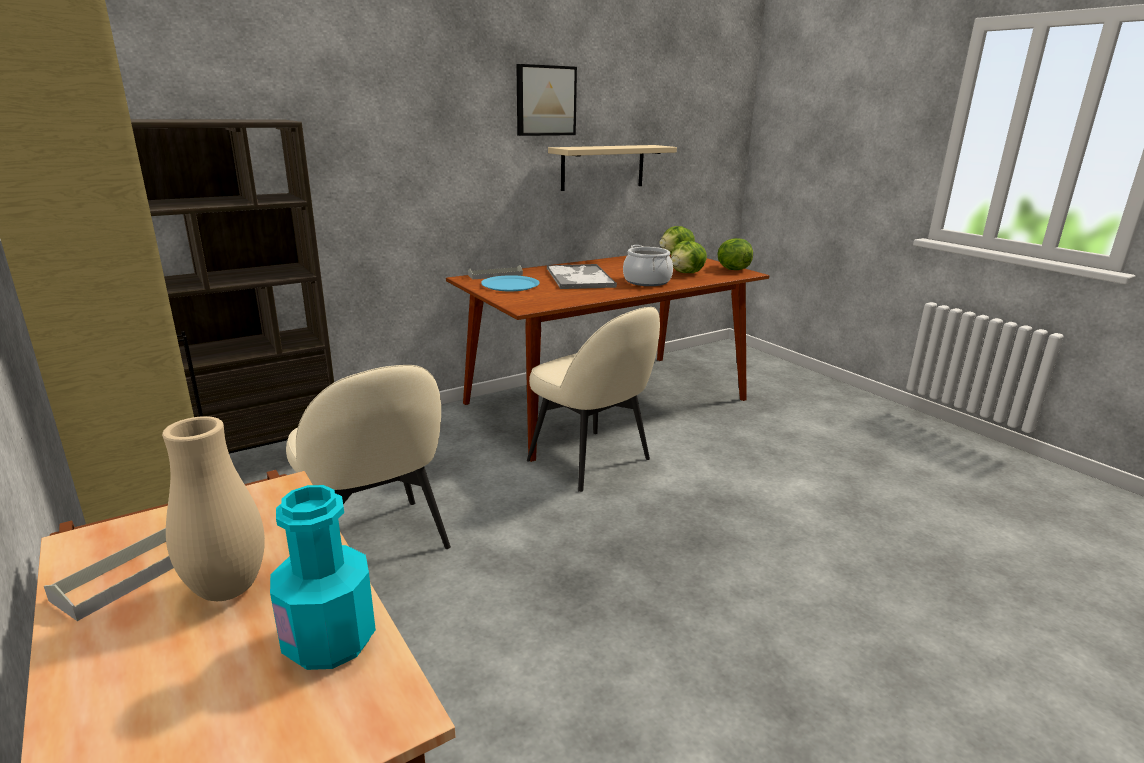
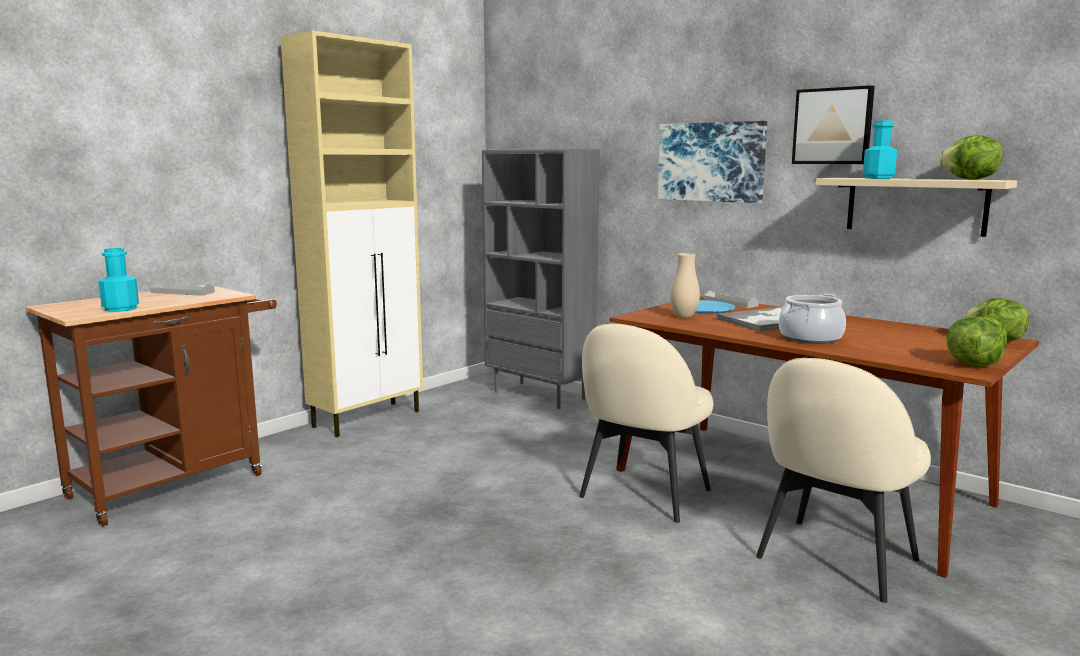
camera: 75 degrees right, 10 degrees down
brown bookcase [131,119,334,454] -> grey bookcase [482,149,600,409]
beige vase [162,416,265,601] -> beige vase moved to [670,253,700,318]
beige chair [286,365,451,549] -> beige chair moved to [756,358,931,603]
lettuce [671,241,707,273] -> lettuce moved to [938,135,1003,180]
none -> picture [658,121,767,203]
none -> turquoise bottle [863,120,898,179]

